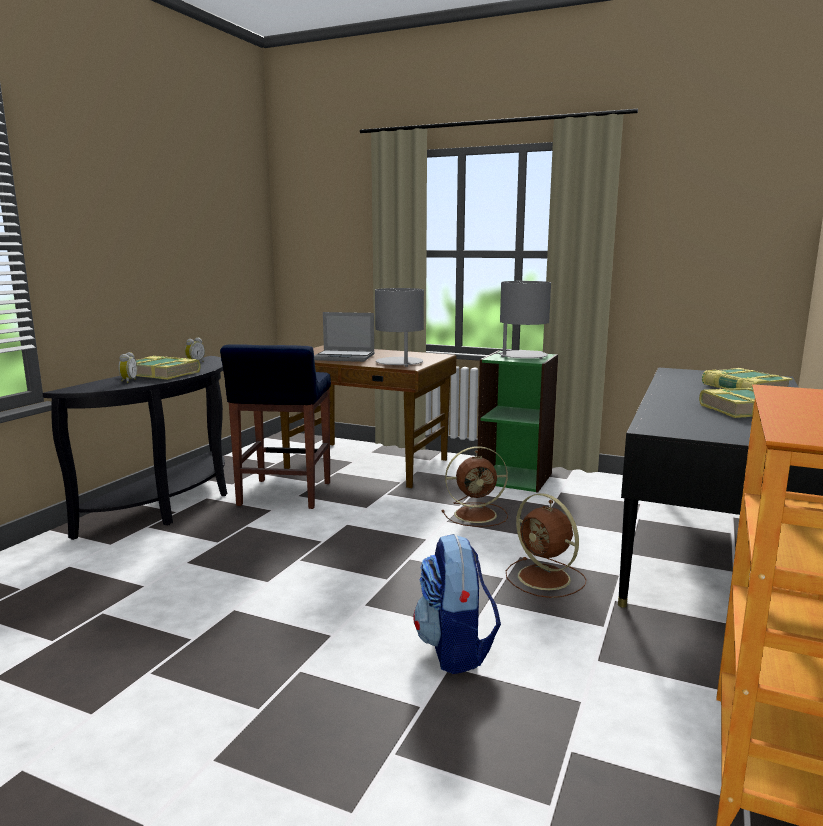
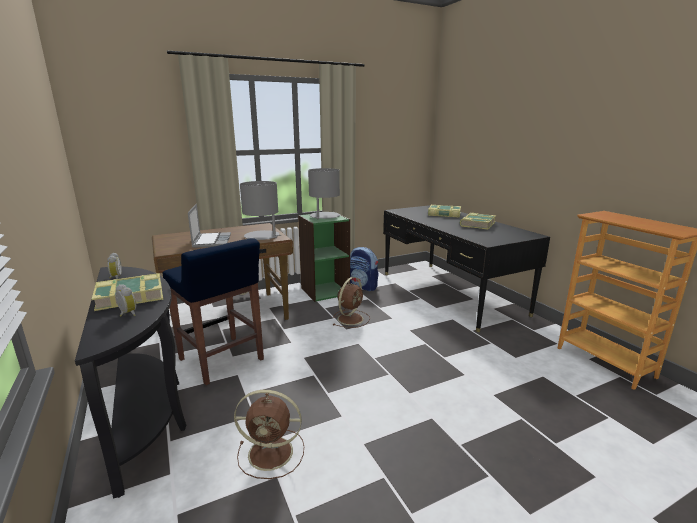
camera: 50 degrees left, 5 degrees up
laptop [314,312,375,362] -> laptop turned 60 degrees counterclockwise [188,204,231,248]
backpack [413,534,501,674] -> backpack moved to [350,247,379,291]
brown fan [506,493,587,598] -> brown fan moved to [234,390,304,479]

